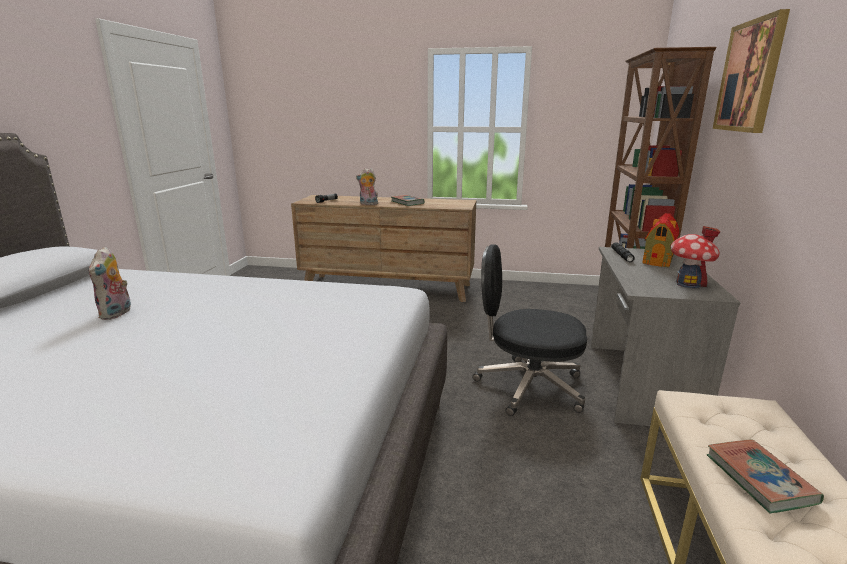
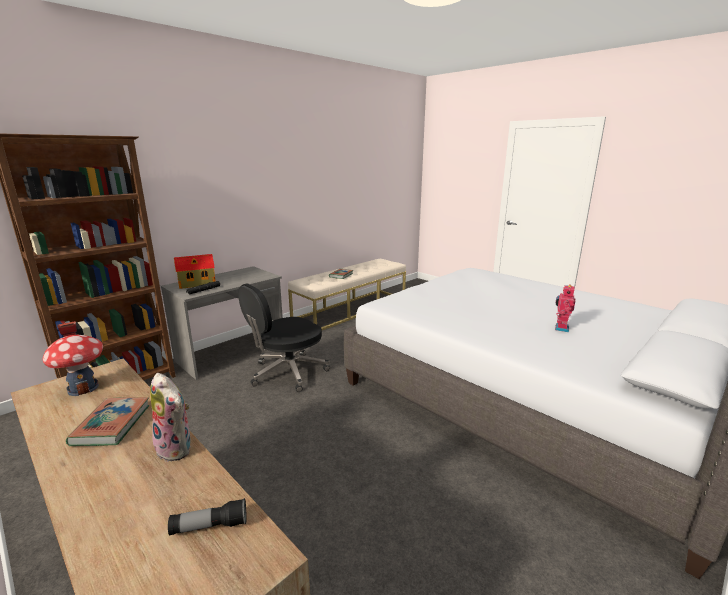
camera: 145 degrees left, 0 degrees up
plush toy [88,246,131,320] -> toy robot [555,284,575,332]
black office chair [472,244,587,416] -> black office chair turned 90 degrees clockwise [238,283,330,392]
toy house [671,226,720,288] -> toy house moved to [43,321,103,396]
picture [713,9,790,133] -> none

